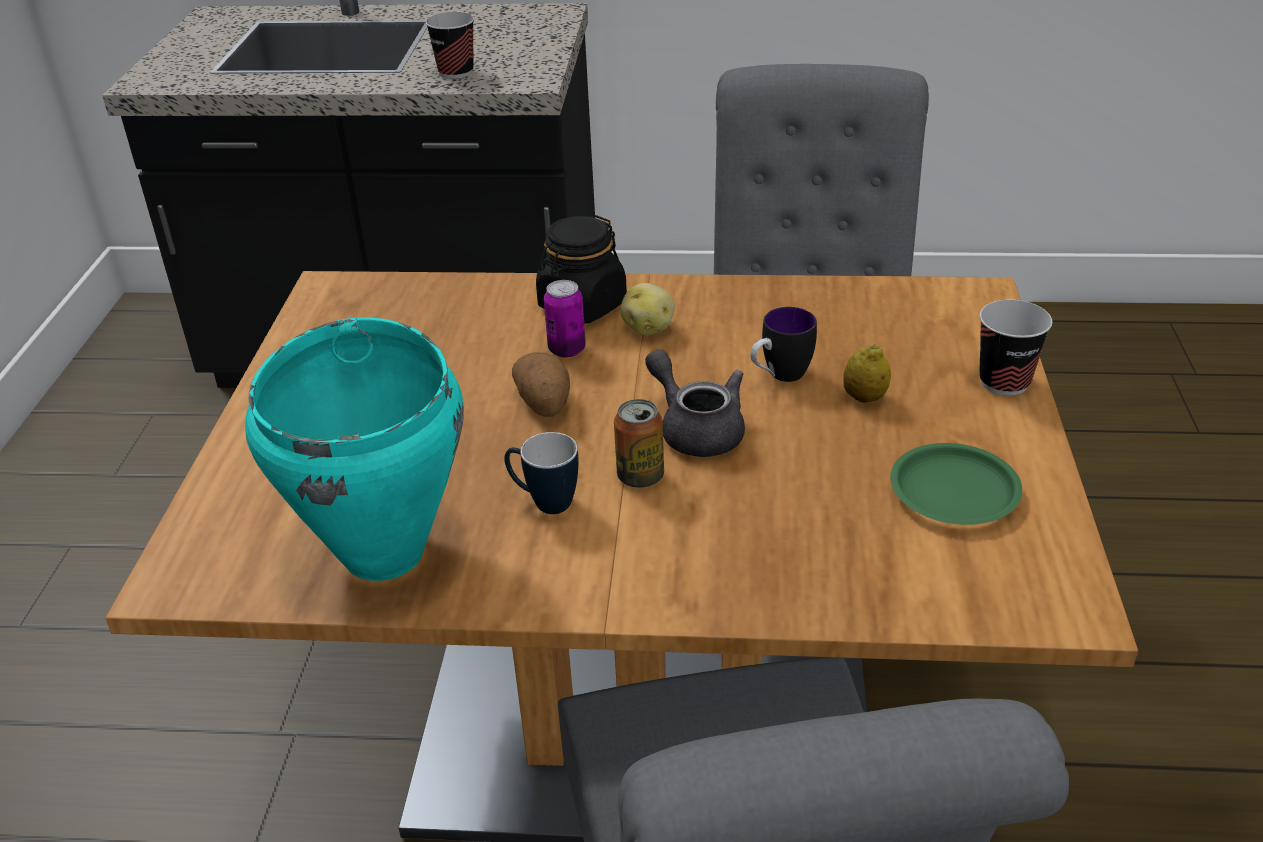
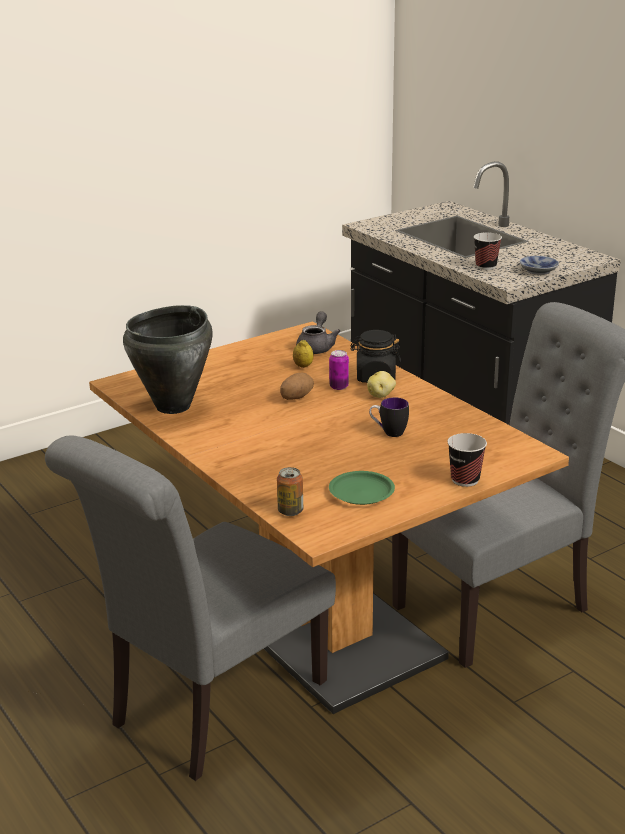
camera: 50 degrees right, 10 degrees down
turquoise cooking pot [245,317,464,581] -> black cooking pot [123,305,213,414]
mug [504,432,578,514] -> none
can [614,399,664,488] -> can moved to [277,467,303,516]
grey teapot [645,349,745,457] -> grey teapot moved to [296,311,341,354]
lemon [843,344,891,402] -> lemon moved to [293,340,313,368]
none -> bowl [520,256,559,275]

